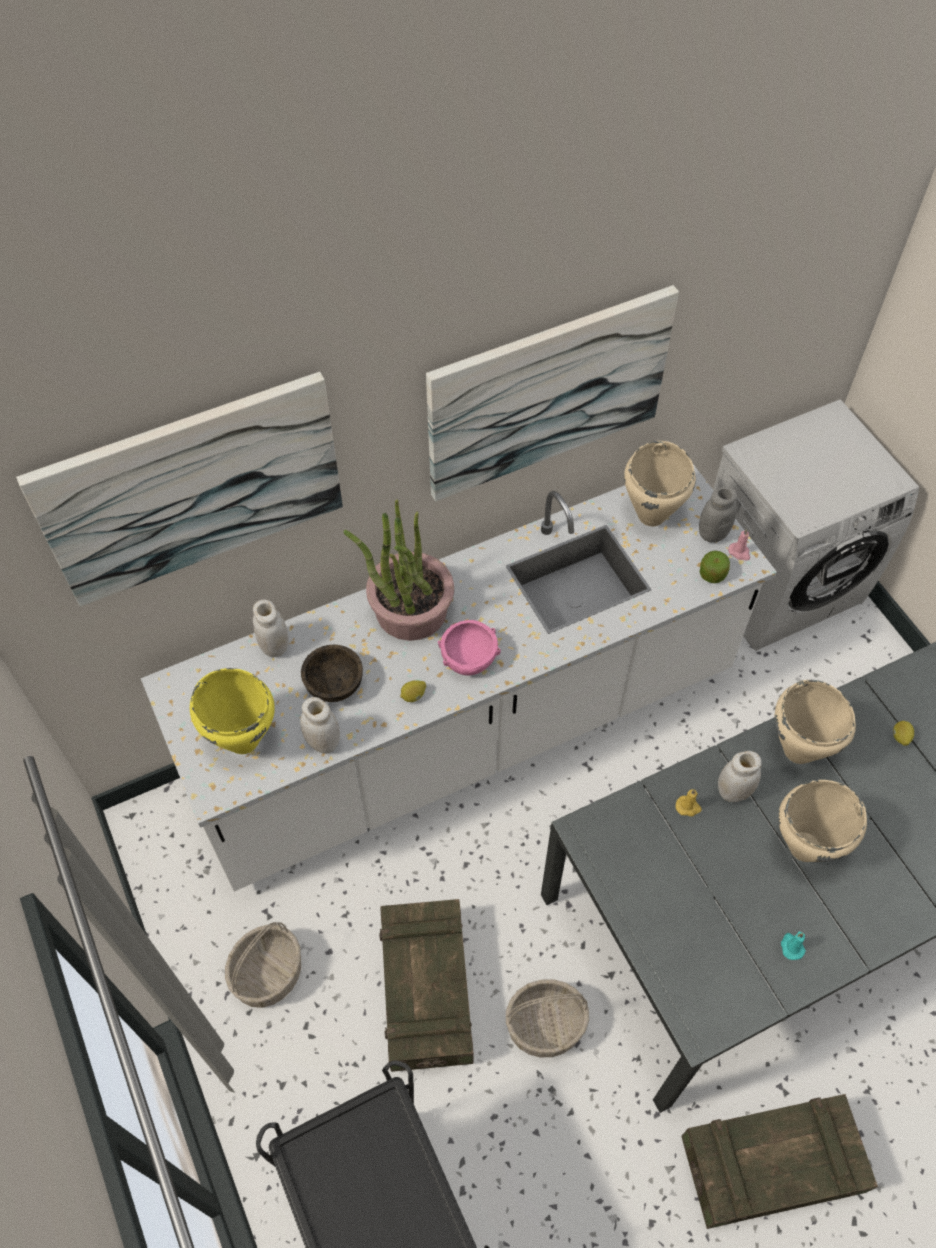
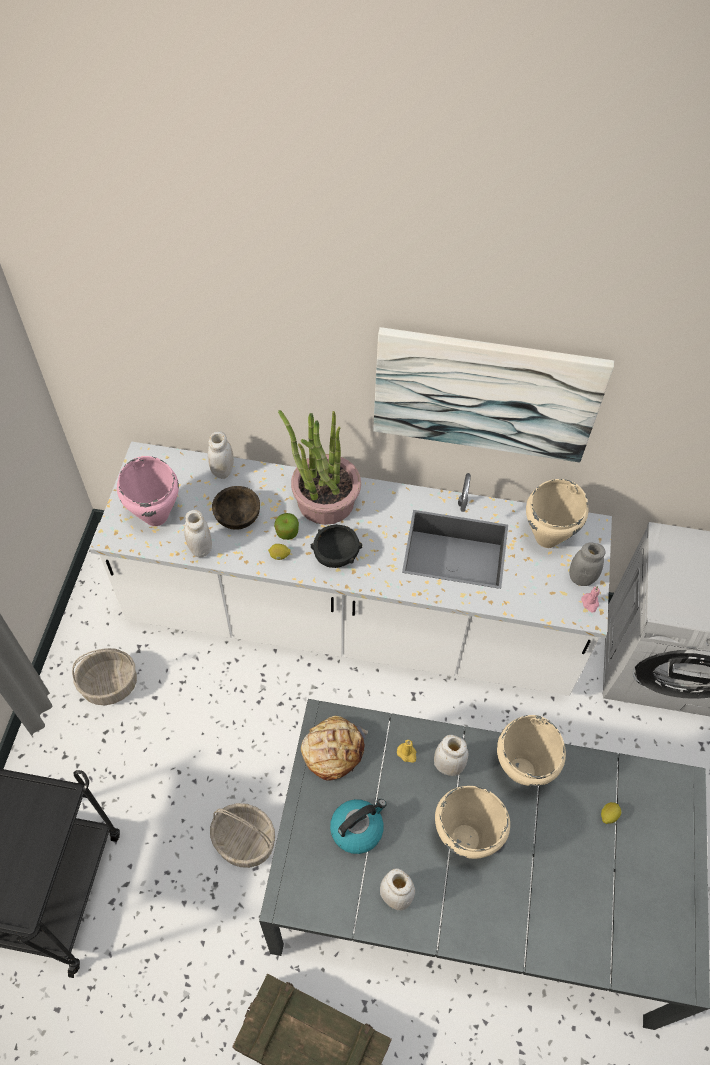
camera: 35 degrees right, 0 degrees up
picture [16,372,343,607] -> none
yellow cooking pot [190,668,275,754] -> pink cooking pot [117,456,179,526]
crate [379,899,474,1072] -> none
pink bowl [438,620,501,675] -> black bowl [311,524,362,568]
apple [700,551,730,583] -> apple moved to [274,513,299,540]
turquoise candle [781,931,806,960] -> white jar [380,869,415,910]
none -> bread [301,716,368,781]
none -> kettle [330,799,387,854]

